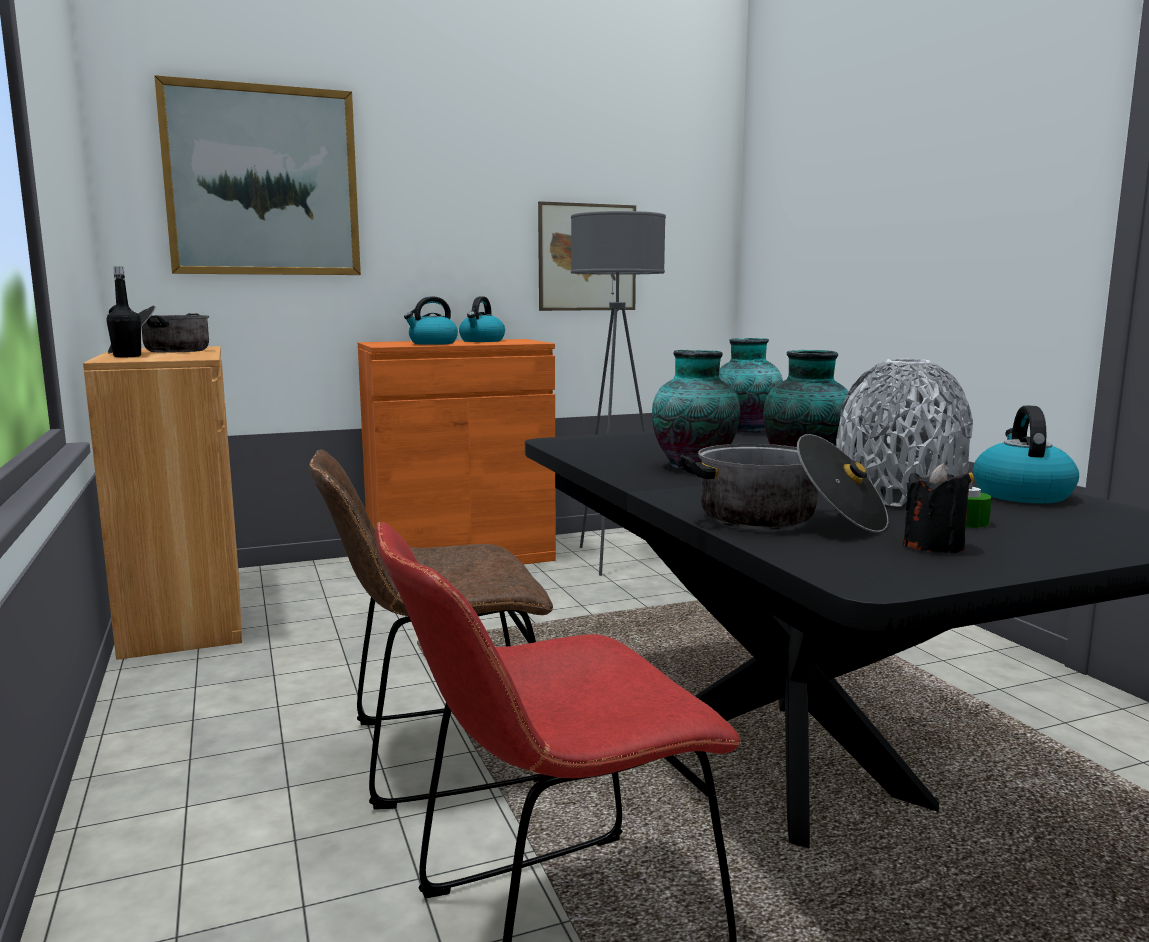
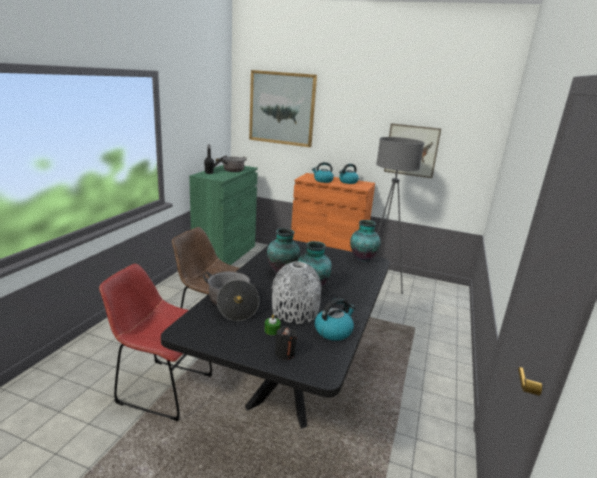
camera: 40 degrees right, 10 degrees up
brown cabinet [83,346,242,660] -> green cabinet [189,165,258,265]
black candle [903,463,971,554] -> black candle moved to [275,326,297,359]

